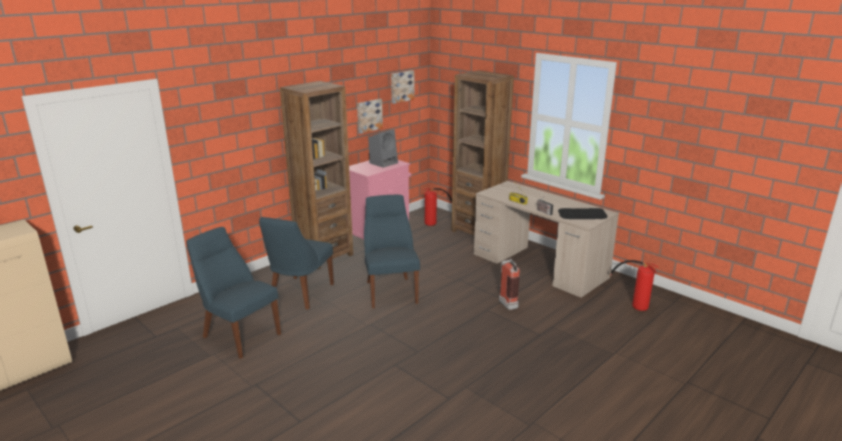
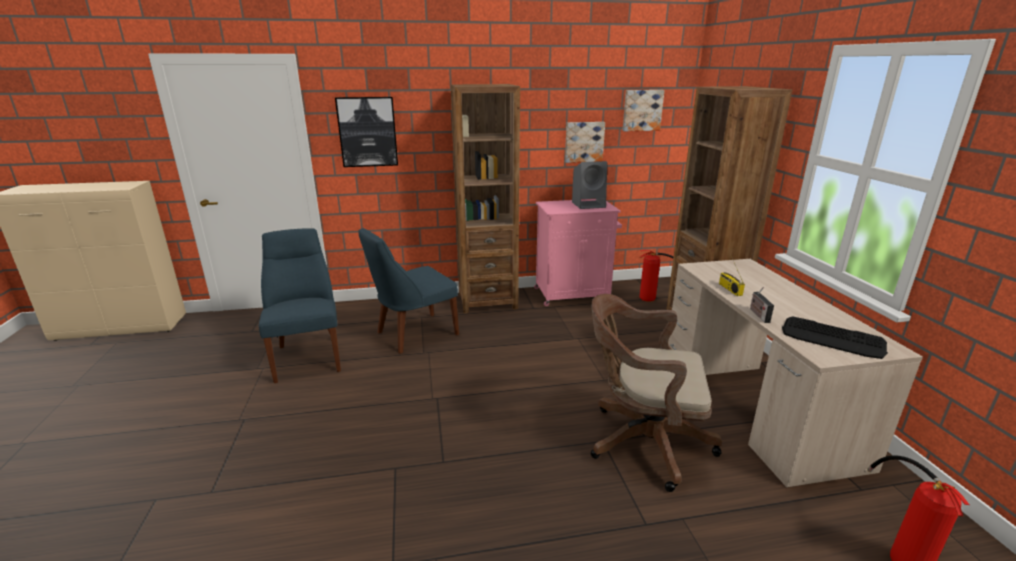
camera: 35 degrees right, 0 degrees up
blue chair [364,195,420,308] -> none
fire extinguisher [498,258,520,310] -> brown office chair [591,294,722,492]
none -> picture [335,97,398,167]

